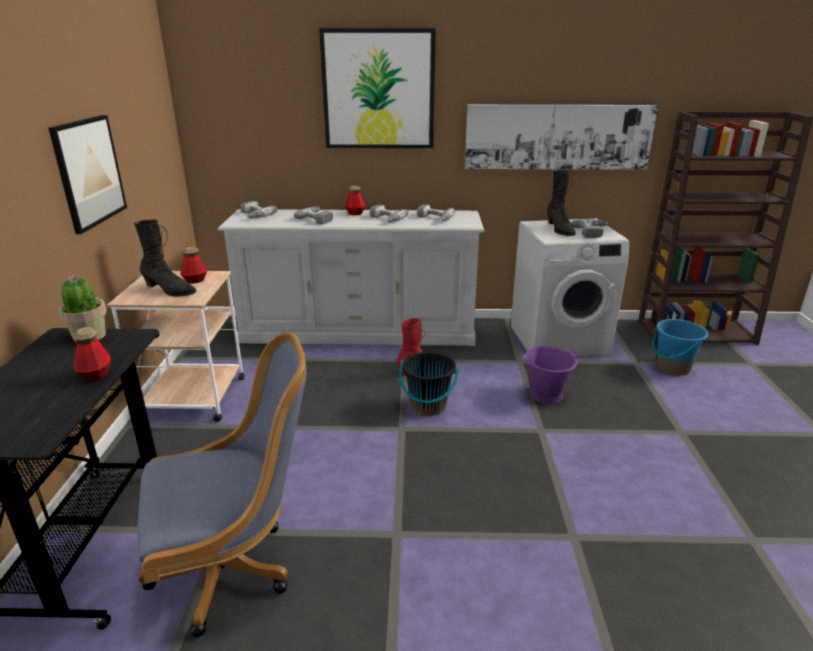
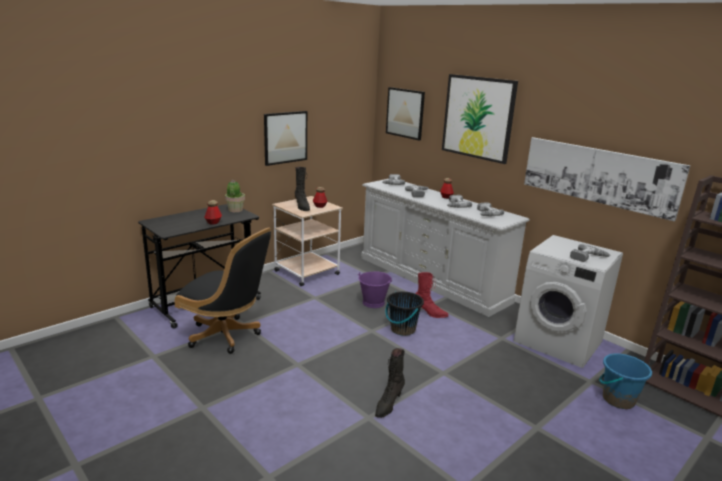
camera: 45 degrees right, 5 degrees down
blue office chair [137,332,307,637] -> black office chair [174,227,271,354]
purple bucket [525,346,578,404] -> purple bucket moved to [358,272,392,308]
black boot [547,170,576,236] -> black boot moved to [375,348,405,418]
none -> picture [386,87,425,141]

